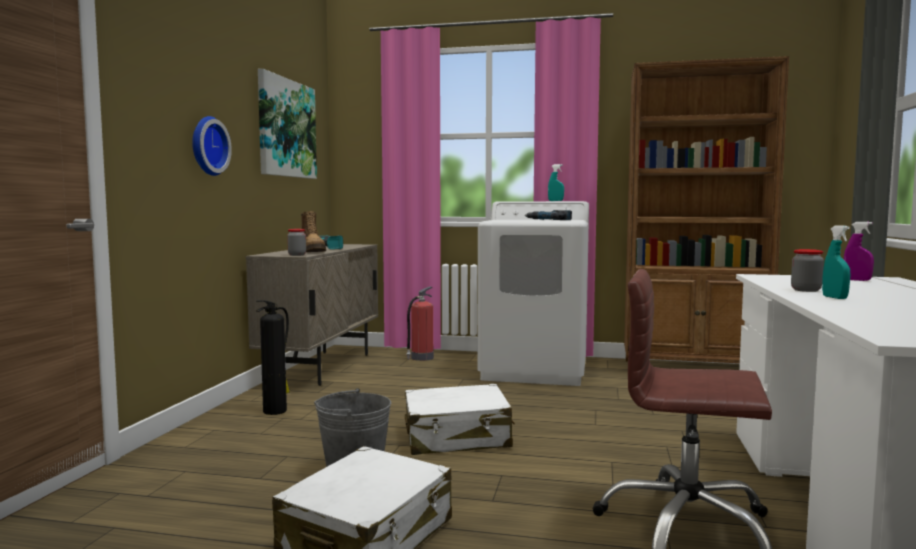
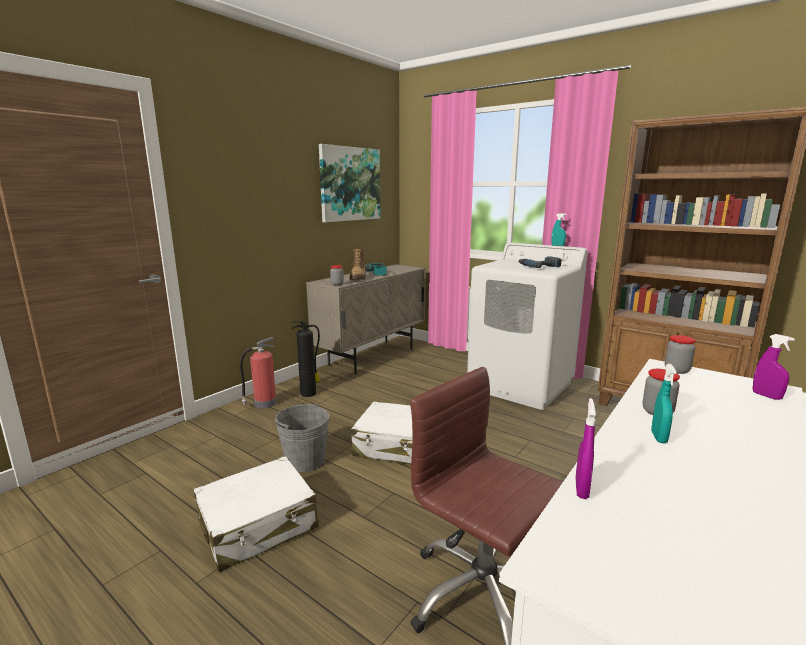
camera: 25 degrees right, 10 degrees up
wall clock [192,116,232,176] -> none
fire extinguisher [406,286,434,361] -> fire extinguisher moved to [240,337,277,408]
none -> purple spray bottle [576,398,596,499]
none -> jar [665,335,696,374]

